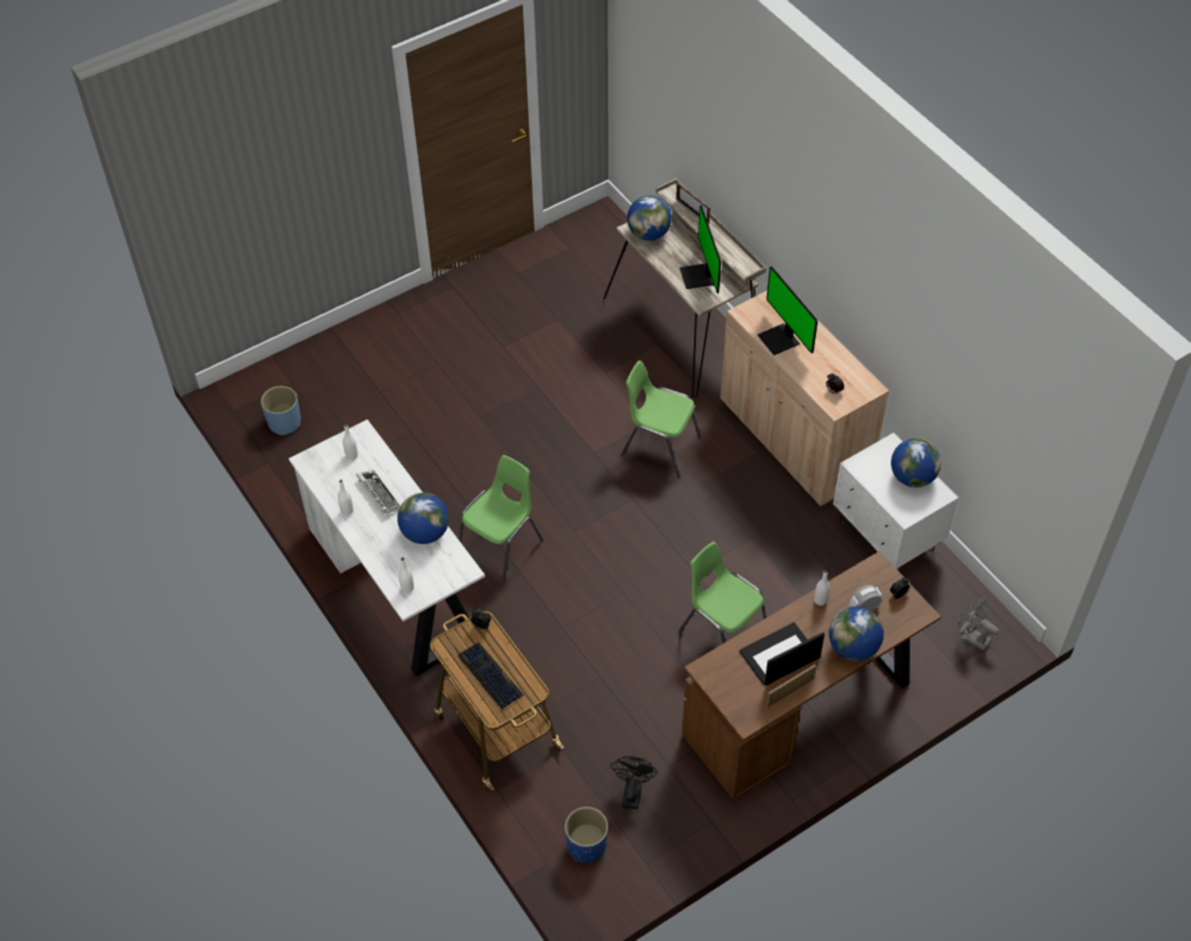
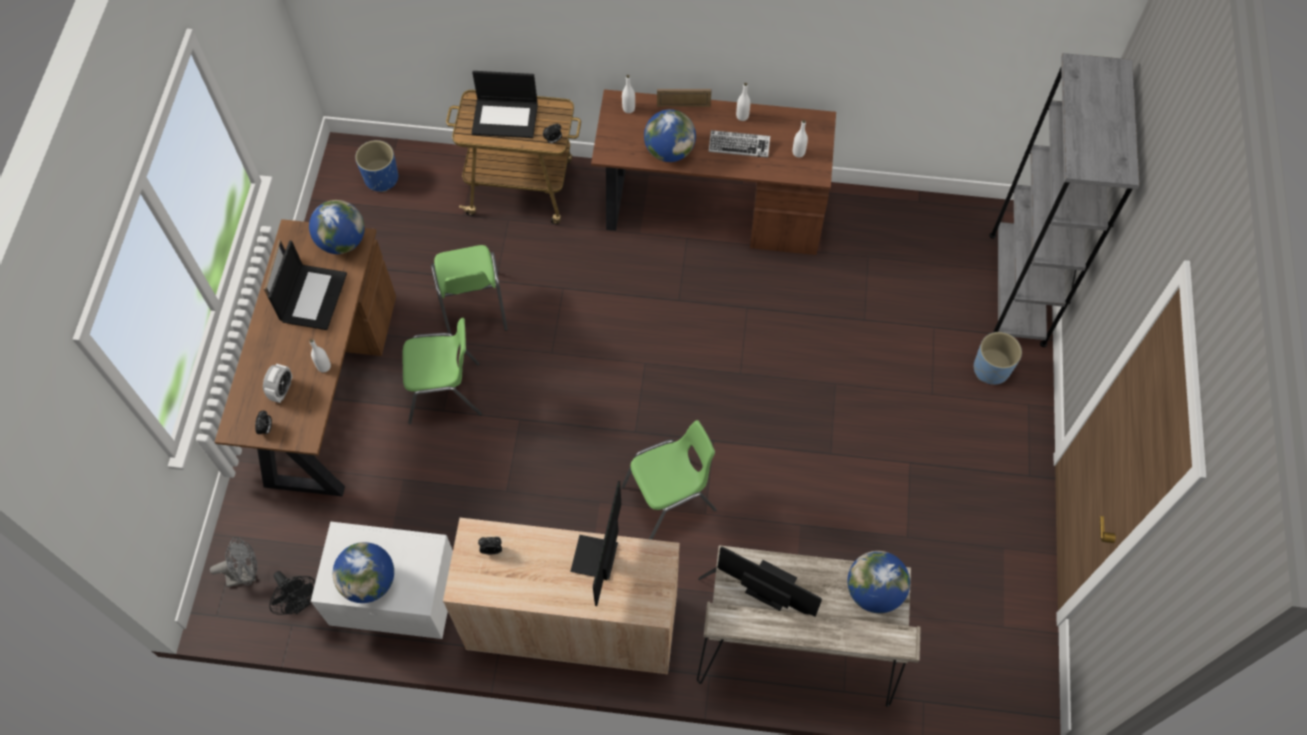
camera: 130 degrees right, 10 degrees up
blue planter [261,386,301,435] -> blue planter moved to [974,332,1022,385]
white desk [289,419,485,676] -> brown desk [591,89,836,255]
keyboard [458,642,525,710] -> laptop [472,71,538,138]
green chair [459,455,543,585] -> green chair moved to [431,245,508,334]
black fan [610,756,658,809] -> black fan moved to [269,571,315,615]
picture frame [676,183,711,224] -> picture frame moved to [657,89,711,107]
monitor [757,266,818,355] -> monitor turned 90 degrees counterclockwise [570,481,621,606]
globe [829,606,884,661] -> globe moved to [309,200,365,254]
none -> grey bookcase [989,53,1140,347]

